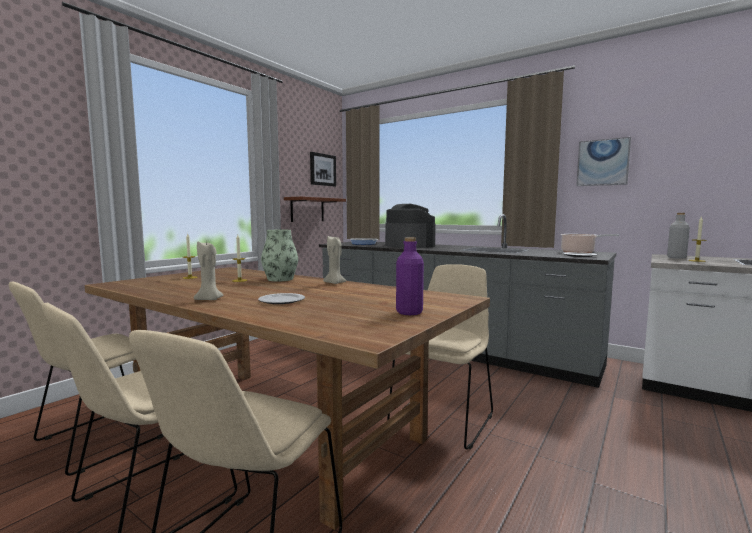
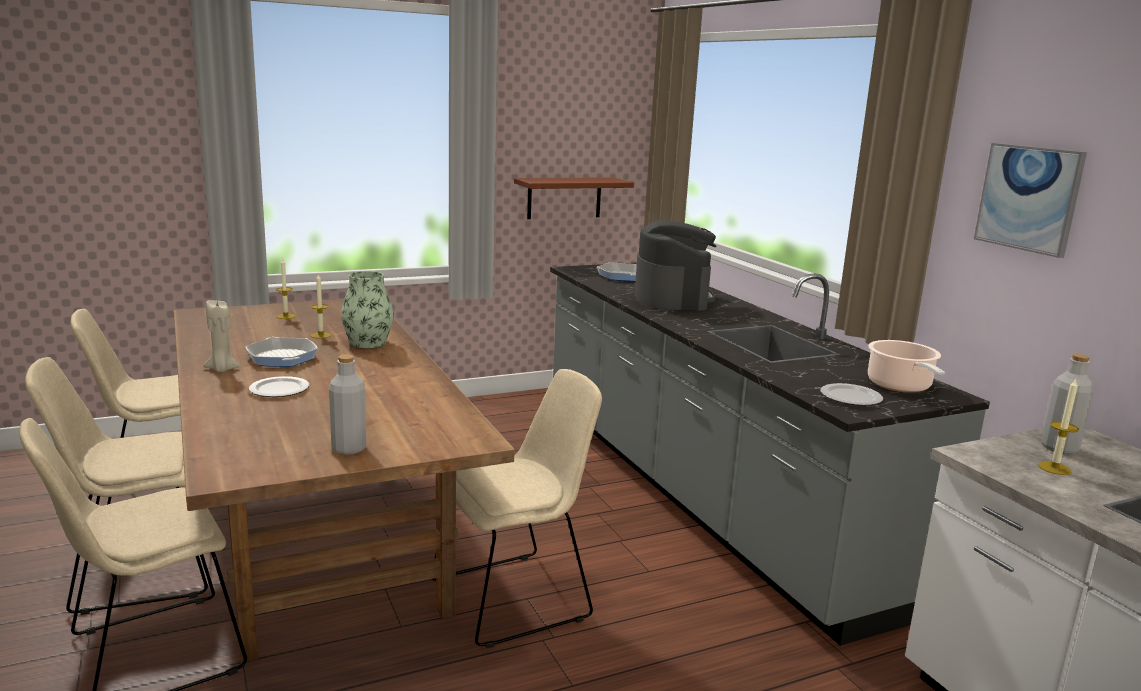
camera: 30 degrees right, 10 degrees up
picture [310,152,336,187] -> none
beige candle [323,236,346,284] -> none
purple bottle [396,238,424,315] -> grey bottle [329,354,367,455]
none -> frying pan [245,337,318,367]

